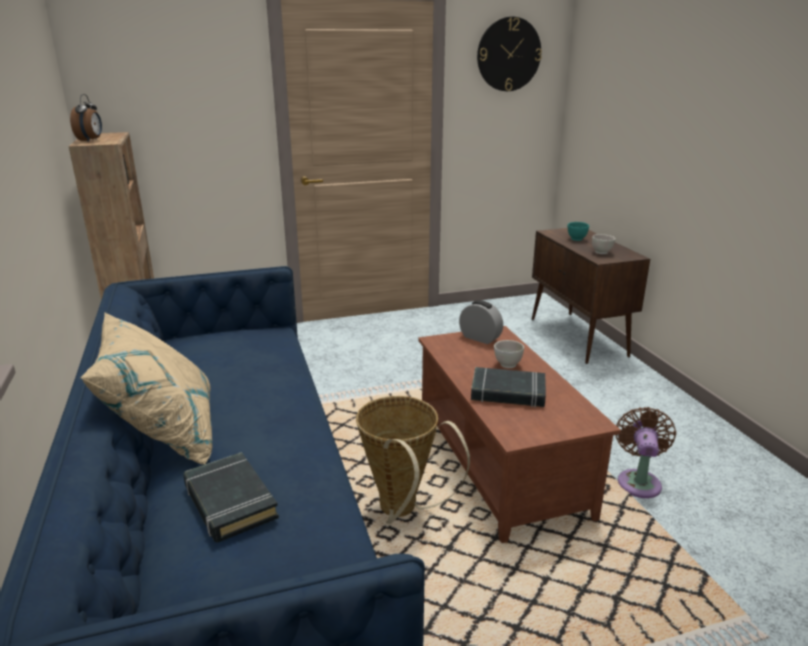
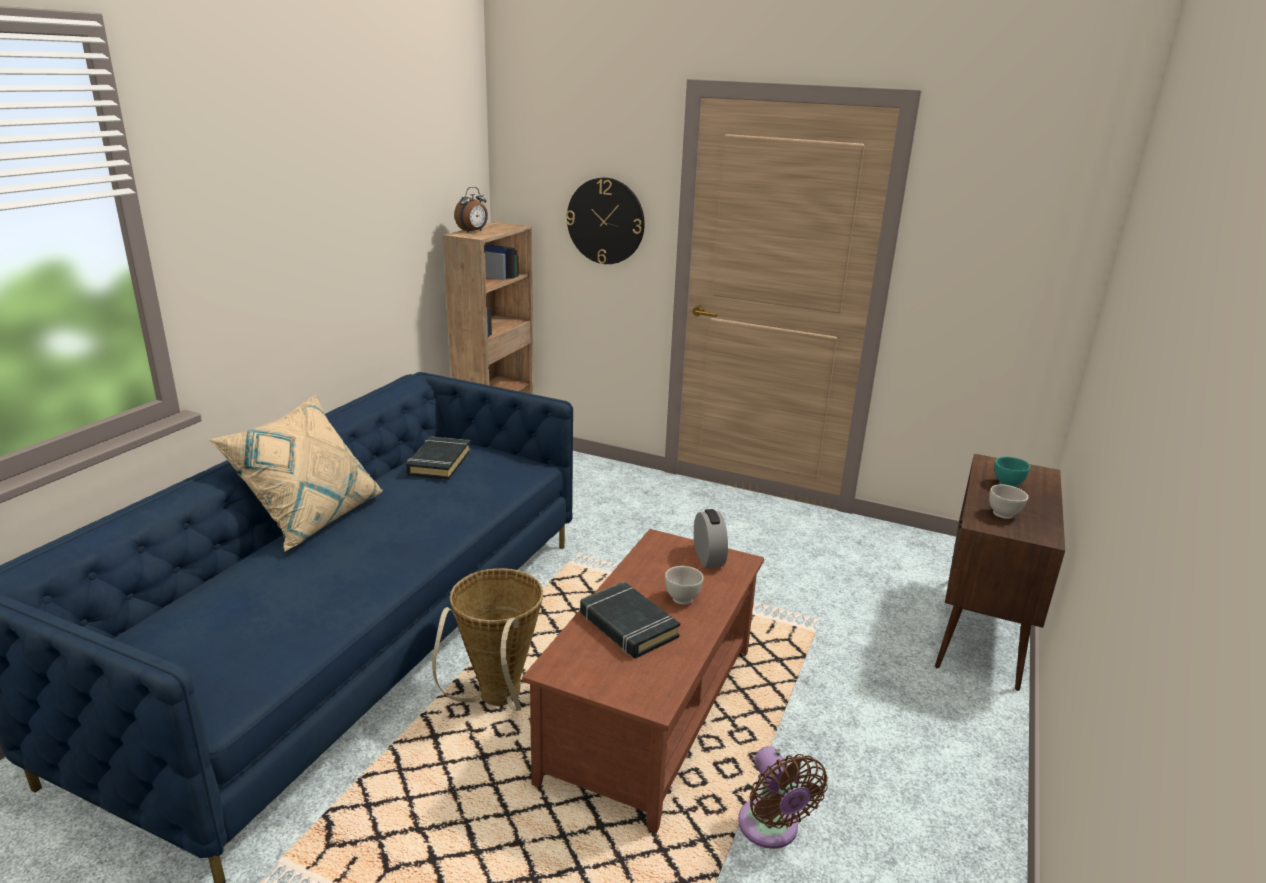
camera: 40 degrees right, 0 degrees up
black book [183,452,279,543] -> black book moved to [405,436,471,480]
wall clock [477,17,542,91] -> wall clock moved to [566,178,645,264]
brown fan [616,407,676,498] -> brown fan turned 105 degrees clockwise [738,746,828,849]

